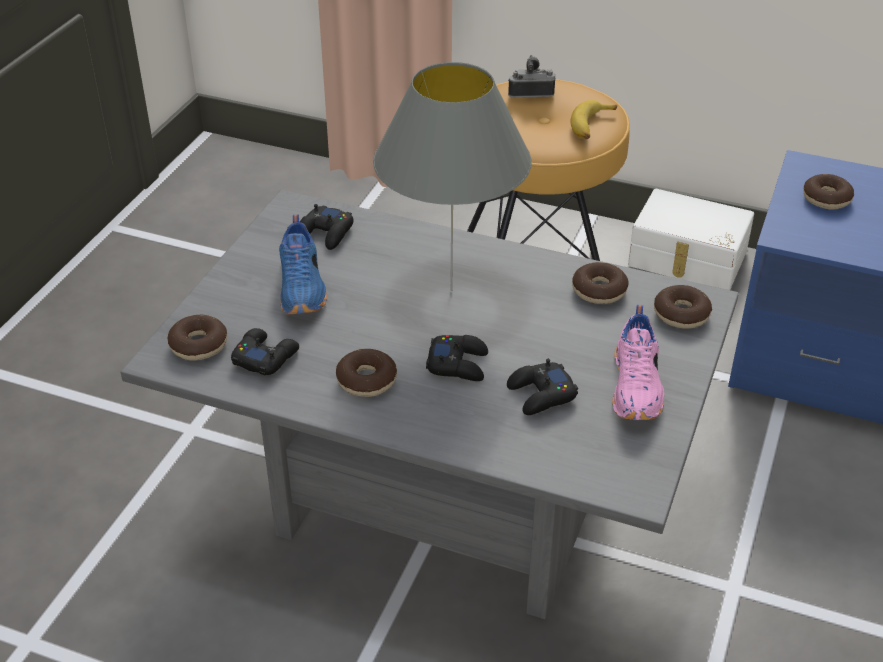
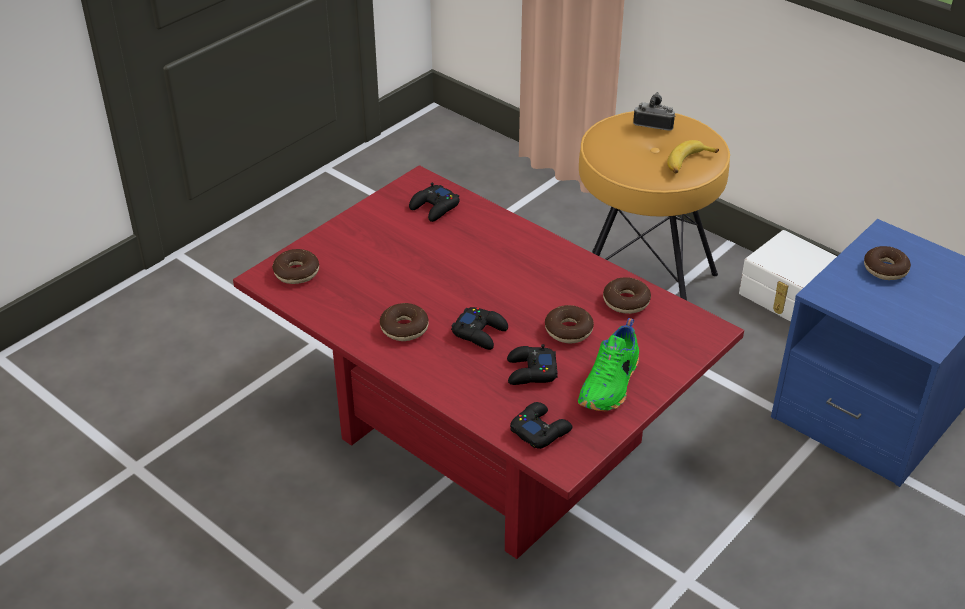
camera: 20 degrees right, 0 degrees up
grey coffee table [120,190,739,619] -> red coffee table [233,165,744,559]
black game controller [231,328,299,375] -> black game controller moved to [510,402,572,449]
blue shoe [279,214,327,314] -> none
grey table lamp [373,62,532,291] -> none
pink shoe [612,305,664,420] -> green shoe [578,318,639,412]
donut [654,285,712,329] -> donut moved to [545,305,594,343]

